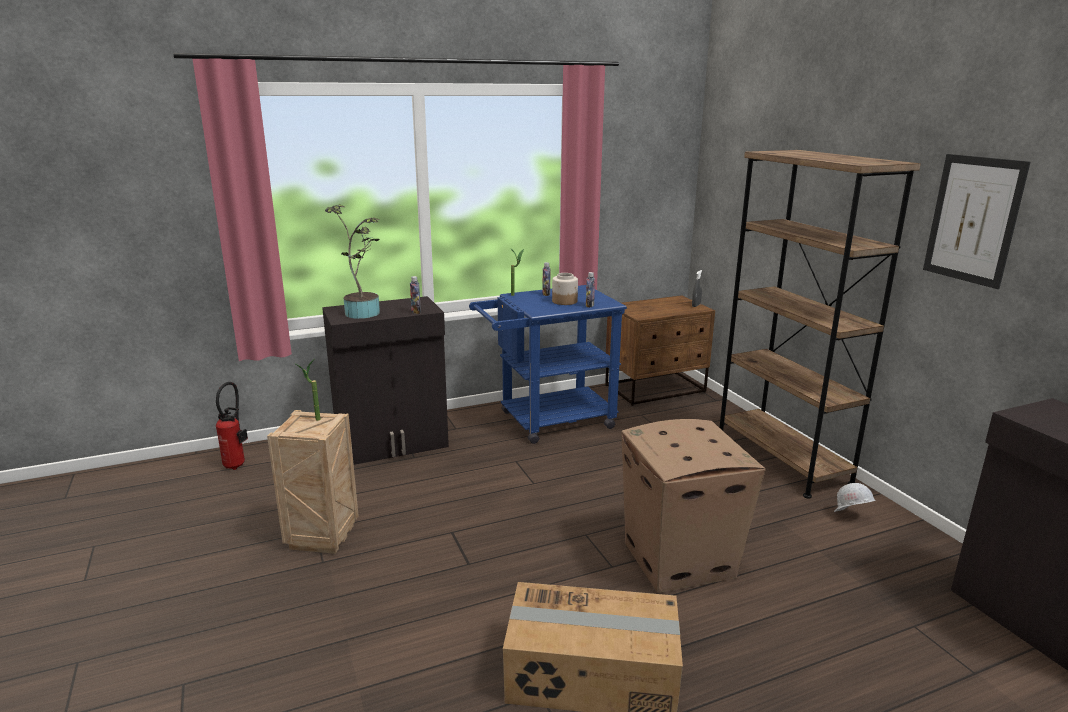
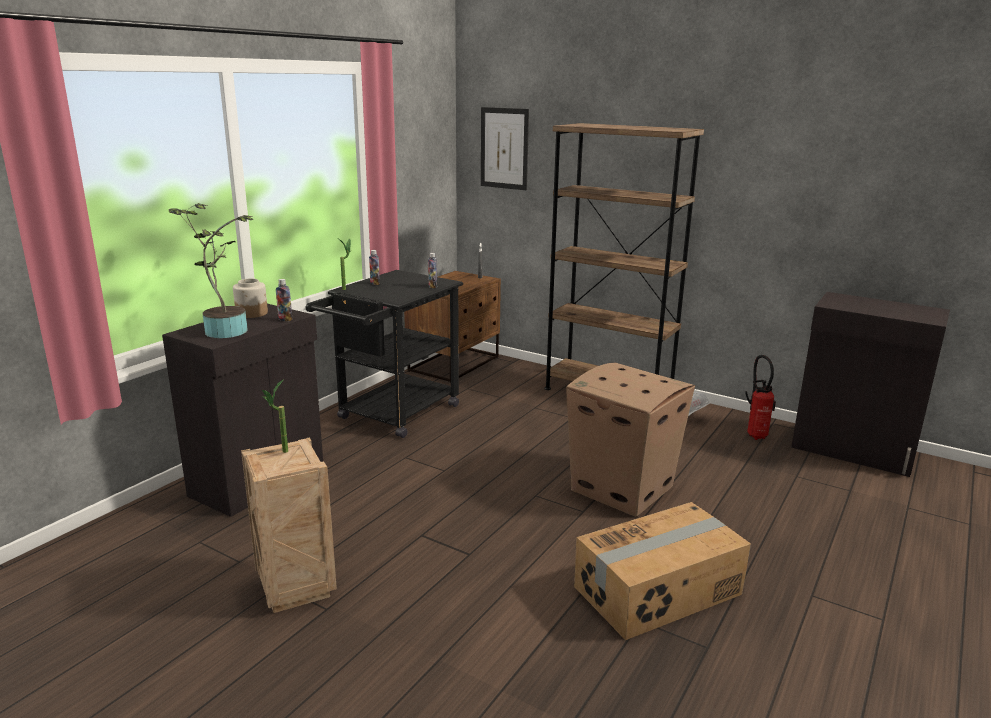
camera: 35 degrees left, 0 degrees up
fire extinguisher [216,382,248,470] -> fire extinguisher moved to [746,355,776,440]
blue cart [469,285,627,444] -> black cart [306,270,463,438]
jar [552,273,578,305] -> jar moved to [233,279,268,318]
picture [923,154,1030,289] -> picture moved to [481,107,529,190]

